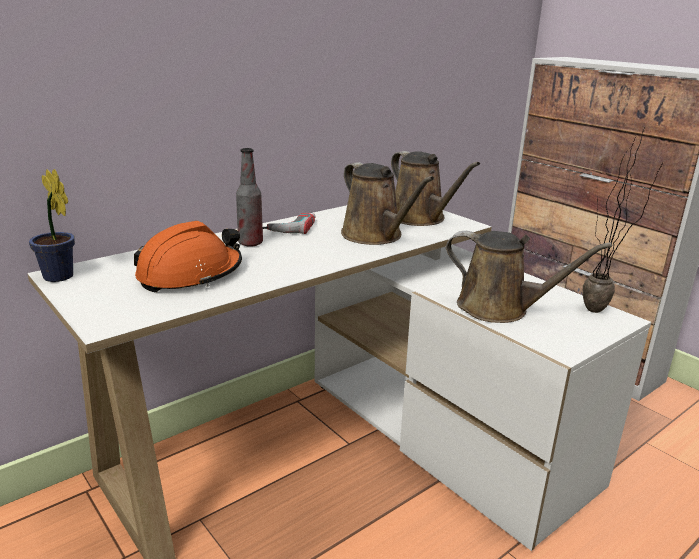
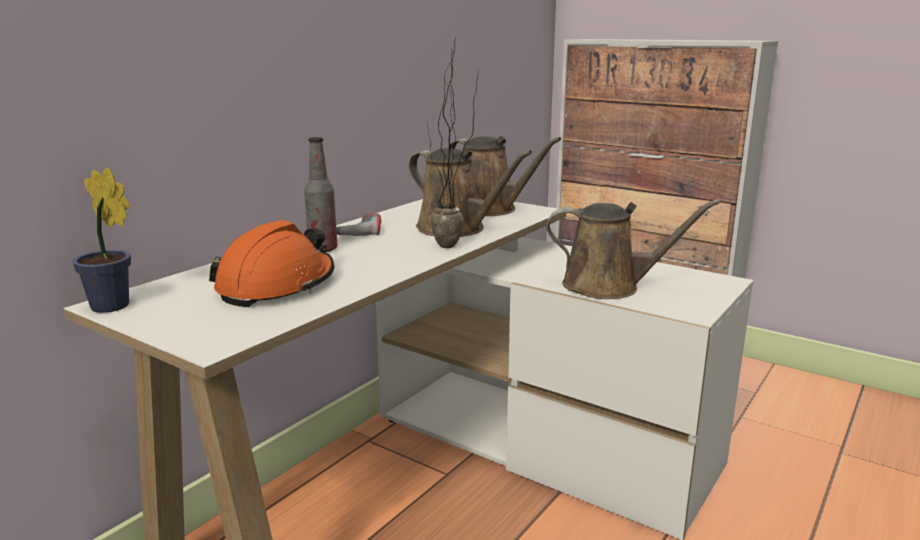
camera: 15 degrees left, 5 degrees down
potted plant [583,130,663,313] -> potted plant moved to [427,38,478,248]

